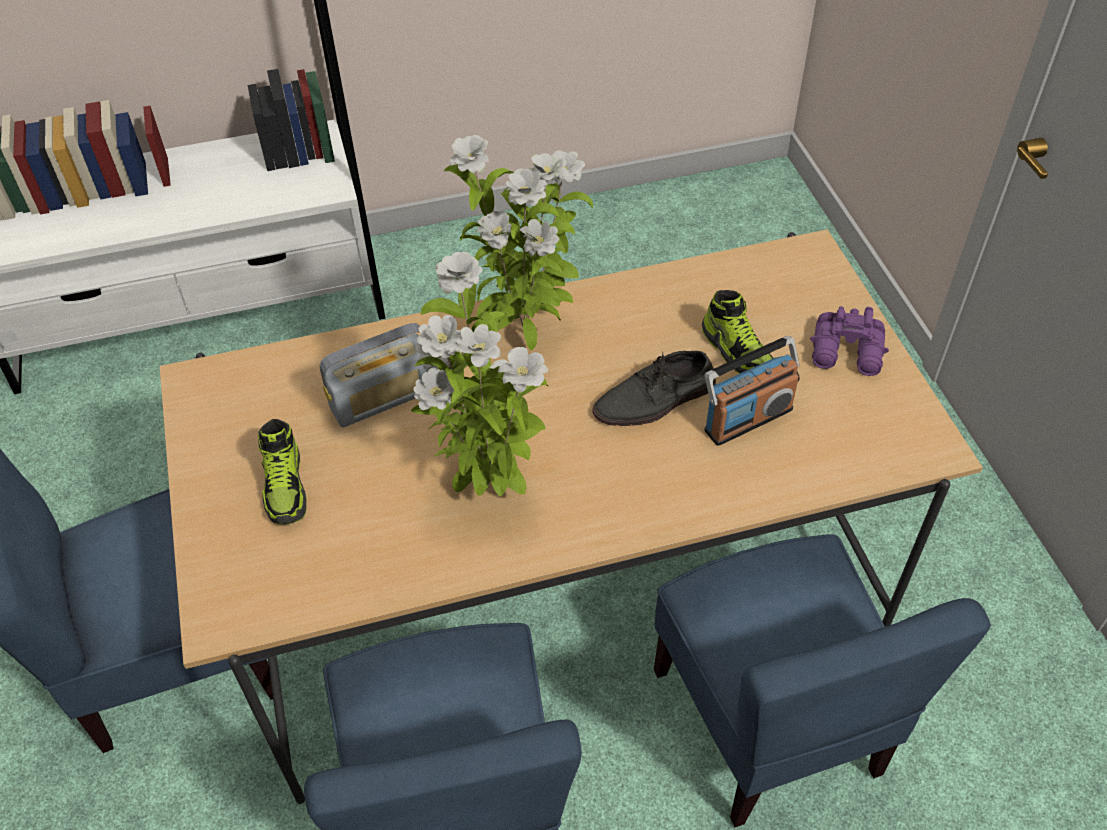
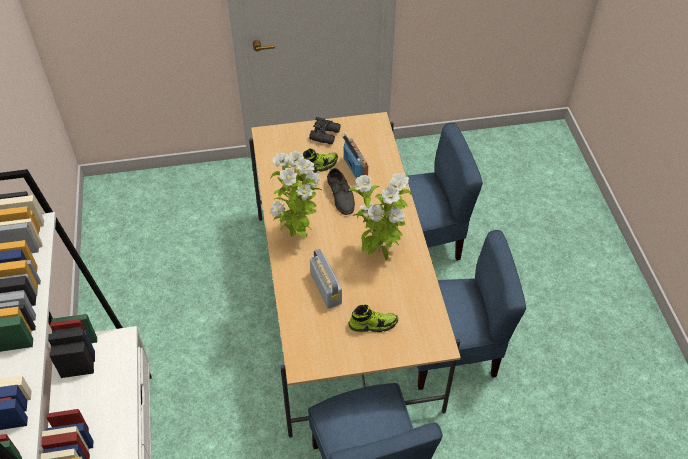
camera: 85 degrees left, 0 degrees up
purple binoculars [810,306,889,376] -> black binoculars [309,117,341,144]

